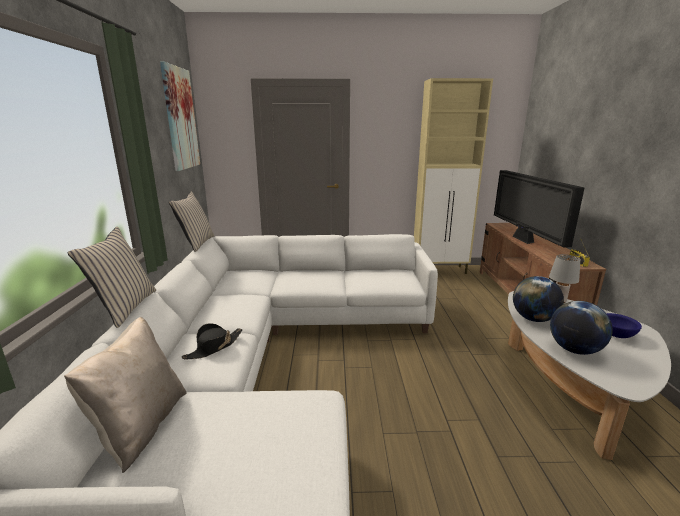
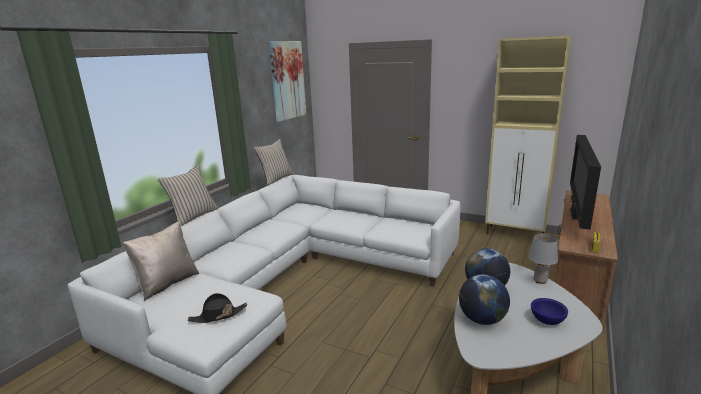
camera: 30 degrees right, 0 degrees up
black hat [182,323,242,359] -> black hat moved to [188,293,247,323]

